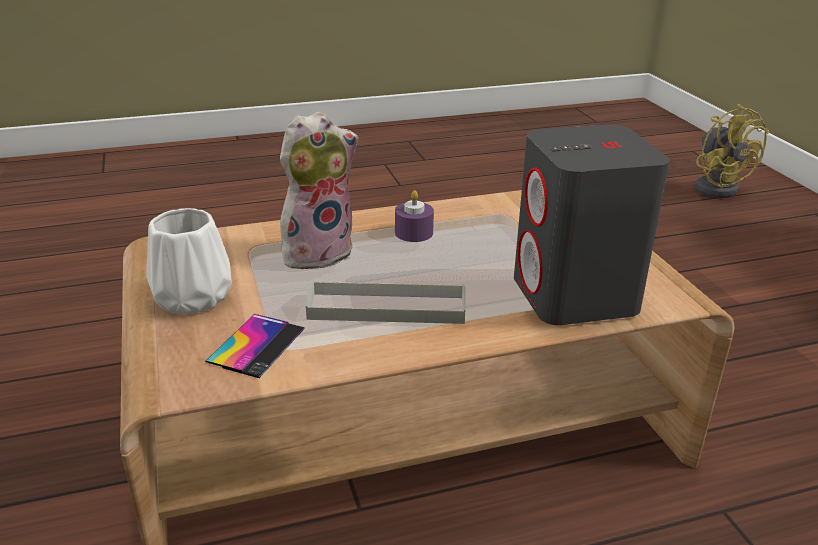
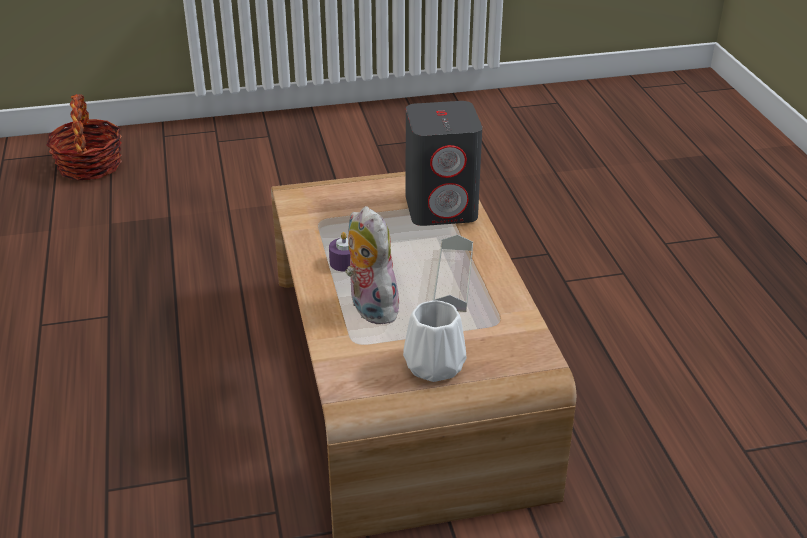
camera: 85 degrees left, 5 degrees up
phone [205,314,305,378] -> none
yellow fan [695,104,769,198] -> basket [47,94,122,181]

